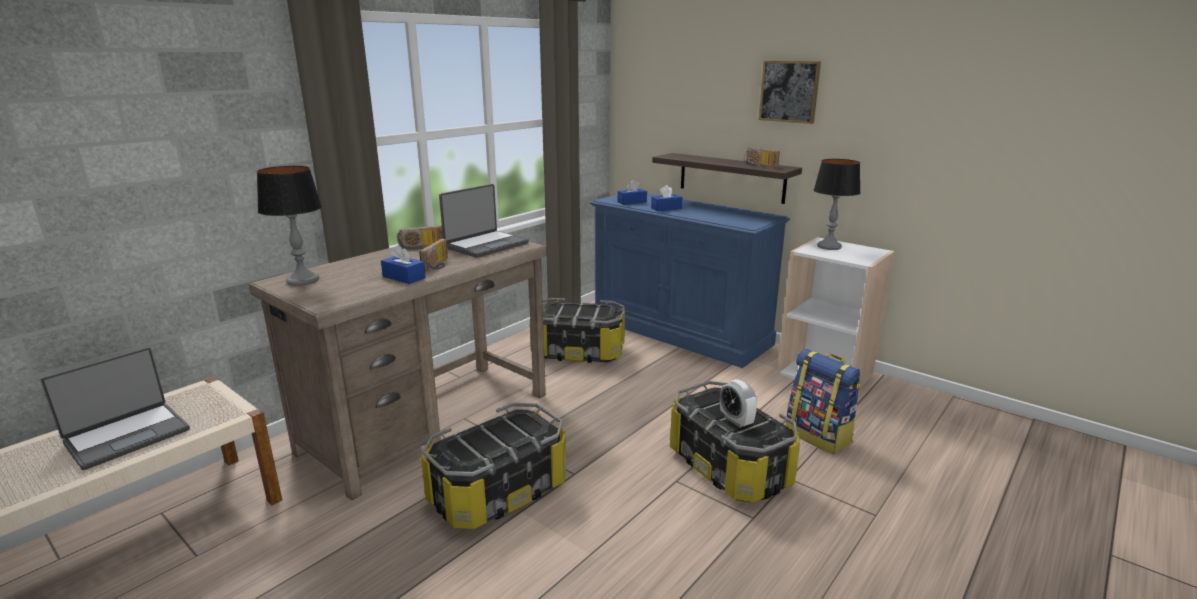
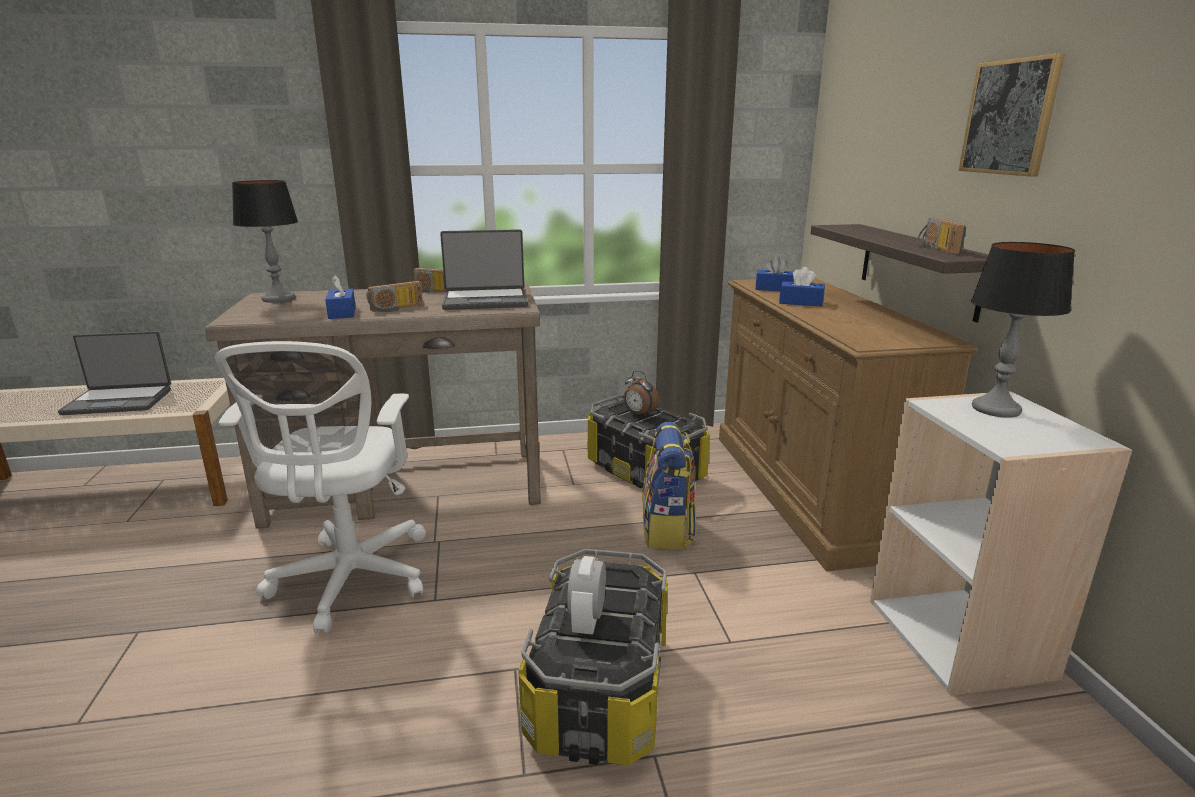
camera: 40 degrees right, 0 degrees up
storage box [421,403,567,529] -> white office chair [214,341,426,633]
blue cabinet [590,193,790,368] -> brown cabinet [719,278,978,571]
backpack [786,349,861,454] -> backpack moved to [642,422,696,549]
none -> alarm clock [624,370,659,417]

